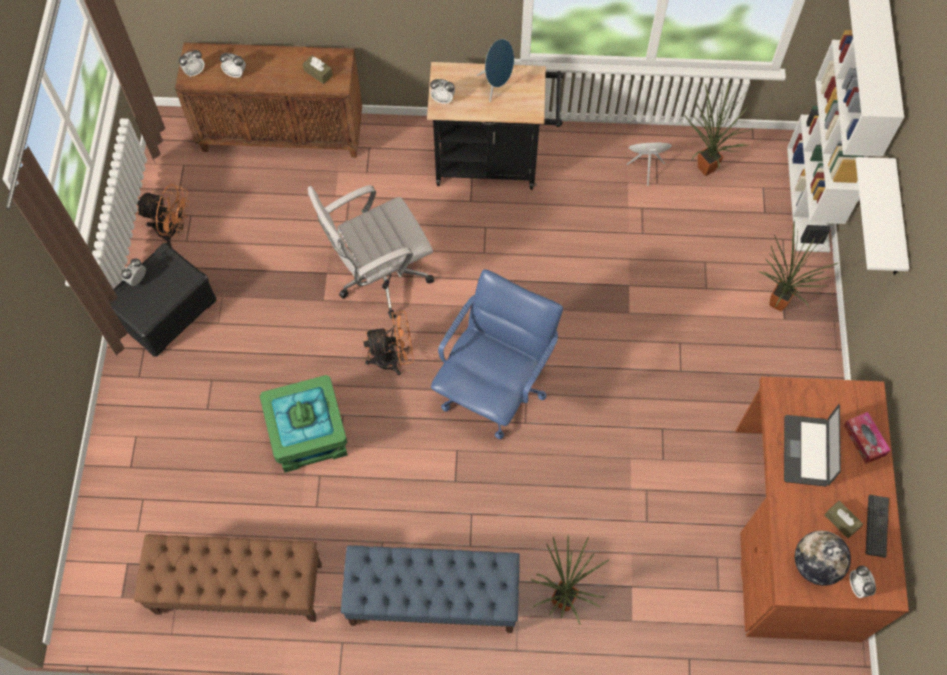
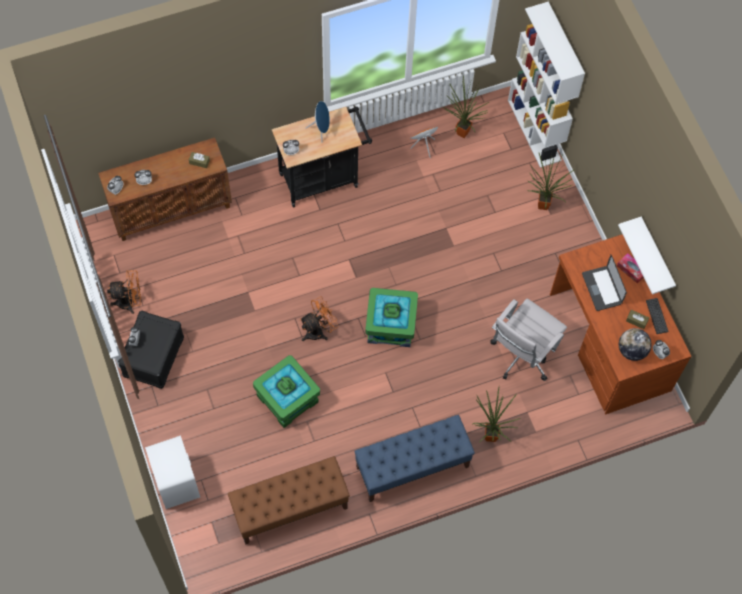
camera: 25 degrees left, 0 degrees up
white office chair [308,185,434,319] -> white office chair moved to [491,299,567,381]
blue office chair [431,269,563,439] -> green storage box [365,288,418,347]
white shelf [856,157,909,275] -> white shelf moved to [618,217,676,294]
none -> white nightstand [145,435,200,509]

